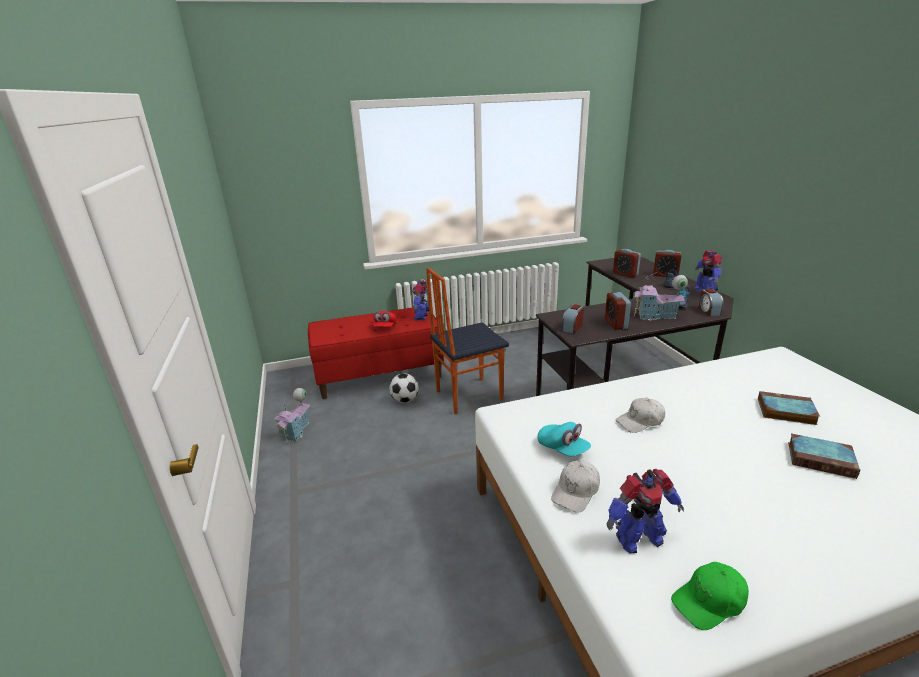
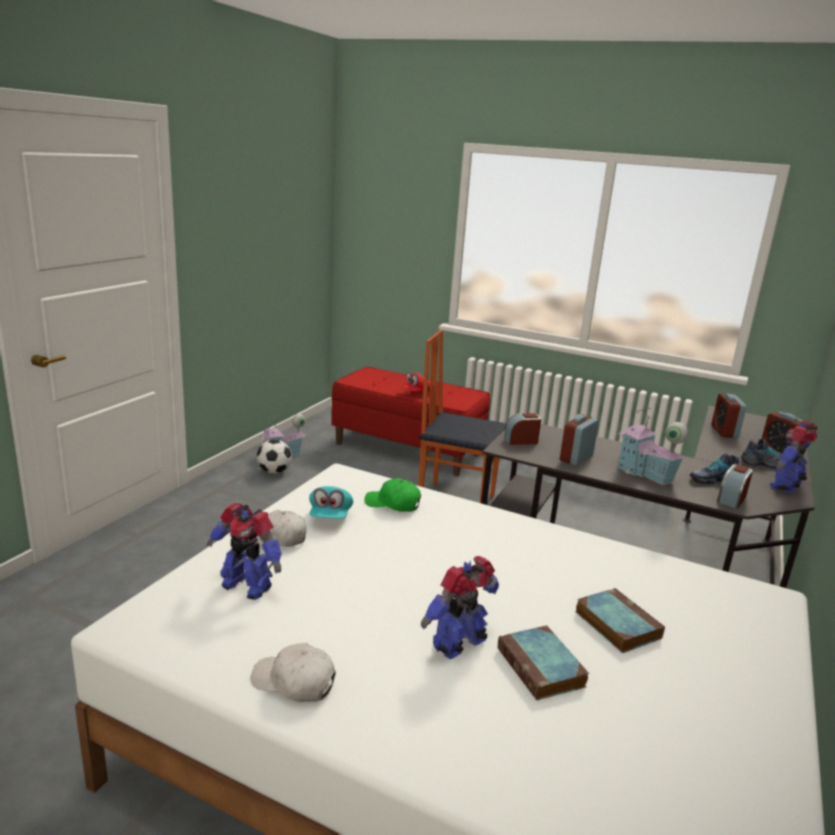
camera: 40 degrees right, 5 degrees down
football [389,373,419,403] -> football moved to [257,439,292,474]
toy robot [412,280,429,321] -> toy robot moved to [421,556,499,659]
white cap [616,398,665,433] -> white cap moved to [250,643,336,702]
green cap [671,562,749,630] -> green cap moved to [364,478,421,512]

